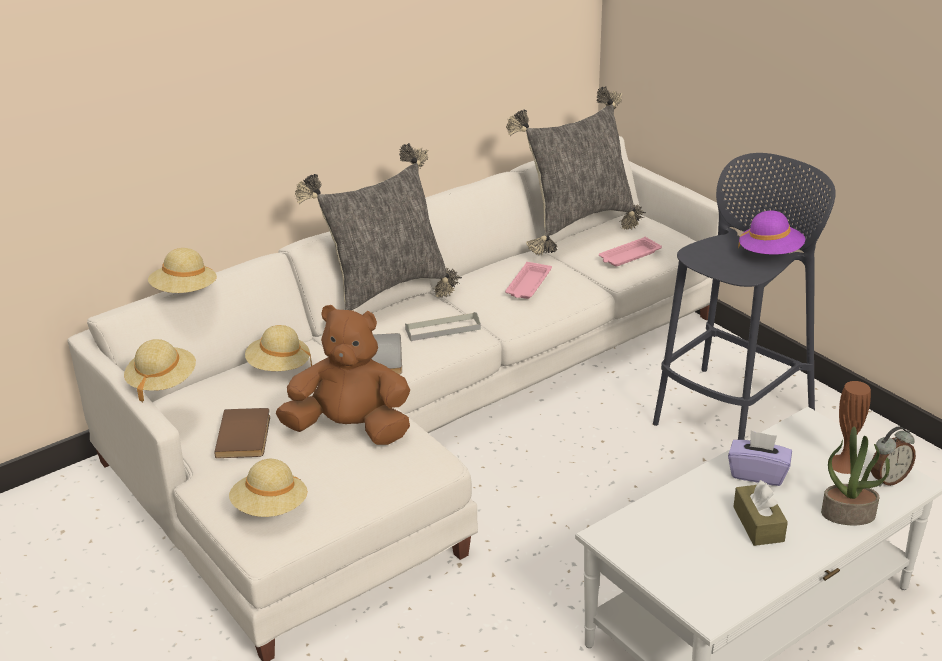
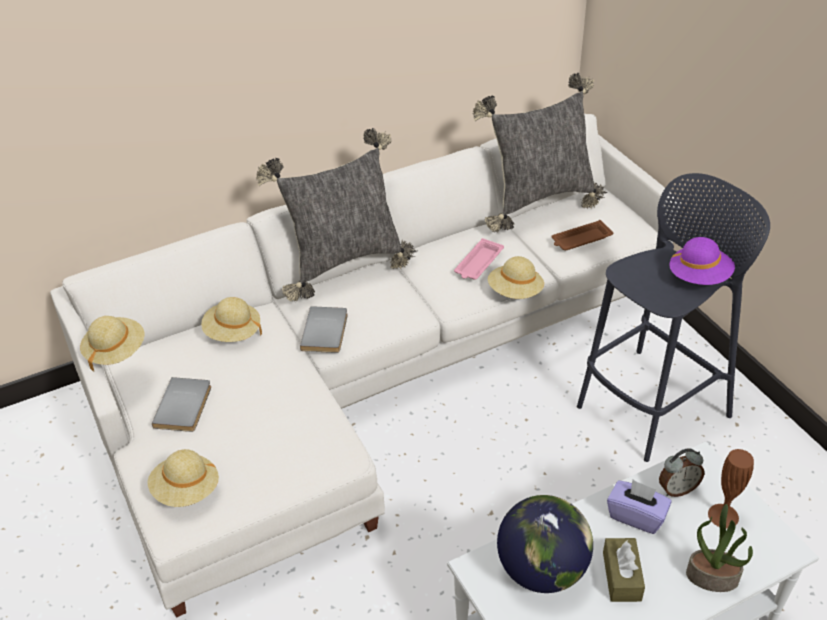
camera: 10 degrees right, 10 degrees up
beige hat [148,248,217,293] -> beige hat moved to [488,256,544,299]
brown book [215,408,270,458] -> grey book [152,377,211,432]
brown plush toy [276,305,410,445] -> none
grey tray [405,312,481,341] -> none
pink tray [599,237,662,267] -> brown tray [551,220,613,250]
alarm clock [871,426,916,486] -> alarm clock moved to [659,448,704,497]
none -> globe [497,495,593,593]

